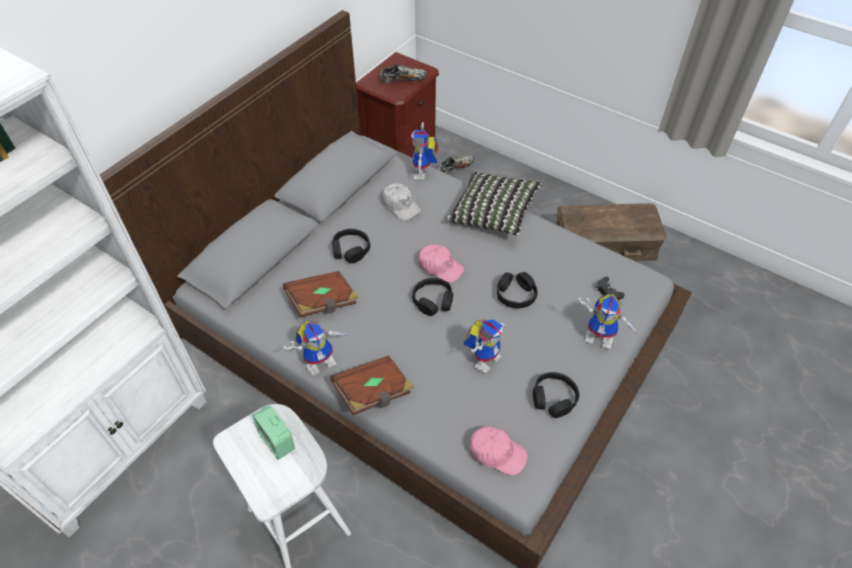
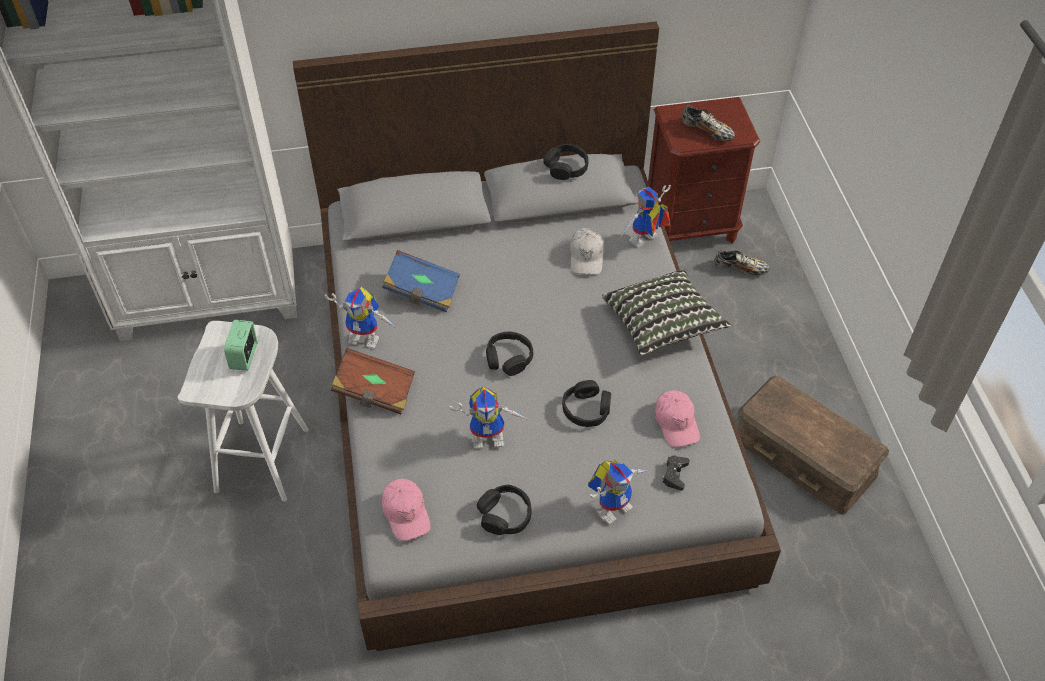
camera: 45 degrees right, 0 degrees up
brown book [283,271,359,317] -> blue book [382,250,460,312]
black headphones [332,229,370,264] -> black headphones moved to [543,144,588,180]
pink cap [418,244,465,283] -> pink cap moved to [655,390,700,447]
toy robot [578,294,640,350] -> toy robot turned 105 degrees counterclockwise [588,460,647,525]

